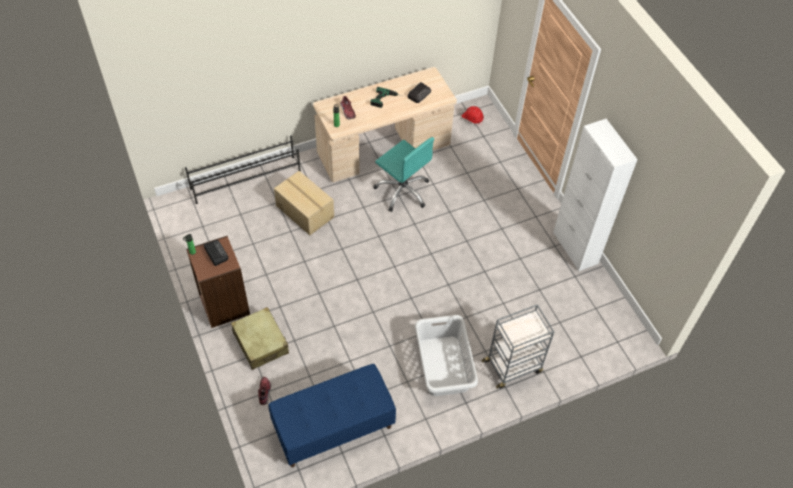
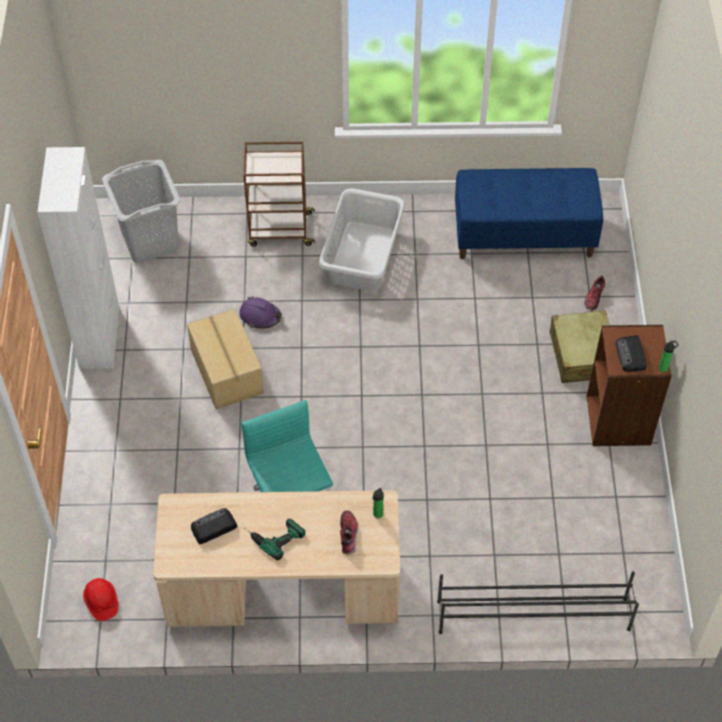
camera: 155 degrees left, 0 degrees up
cardboard box [274,171,334,235] -> cardboard box moved to [187,309,264,409]
grey cart [482,304,554,389] -> brown cart [243,142,315,247]
none -> grey laundry basket [102,160,181,263]
none -> purple hard hat [239,296,282,329]

